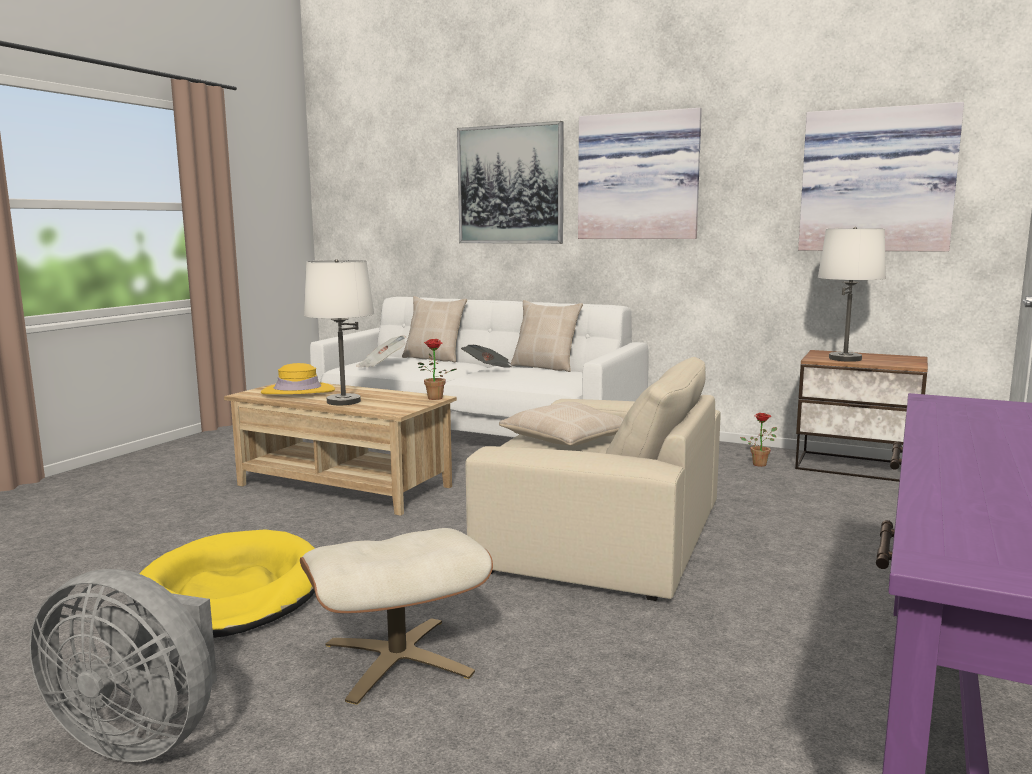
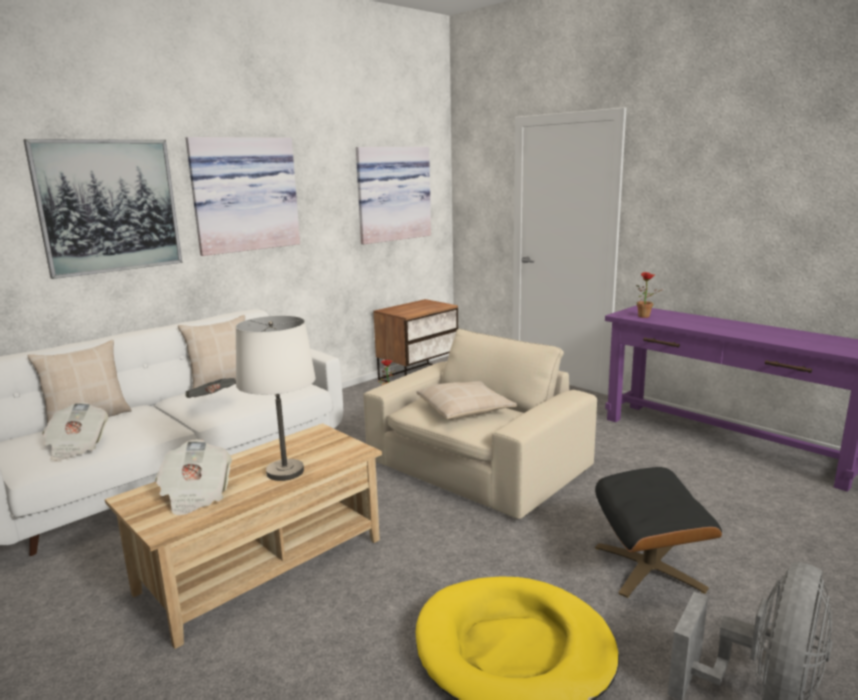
camera: 70 degrees left, 5 degrees up
yellow hat [261,363,335,394] -> newspaper [155,439,232,516]
beige ottoman [300,528,493,705] -> black ottoman [595,467,722,598]
potted plant [418,339,456,400] -> potted plant moved to [636,272,661,318]
white table lamp [818,227,886,362] -> none

